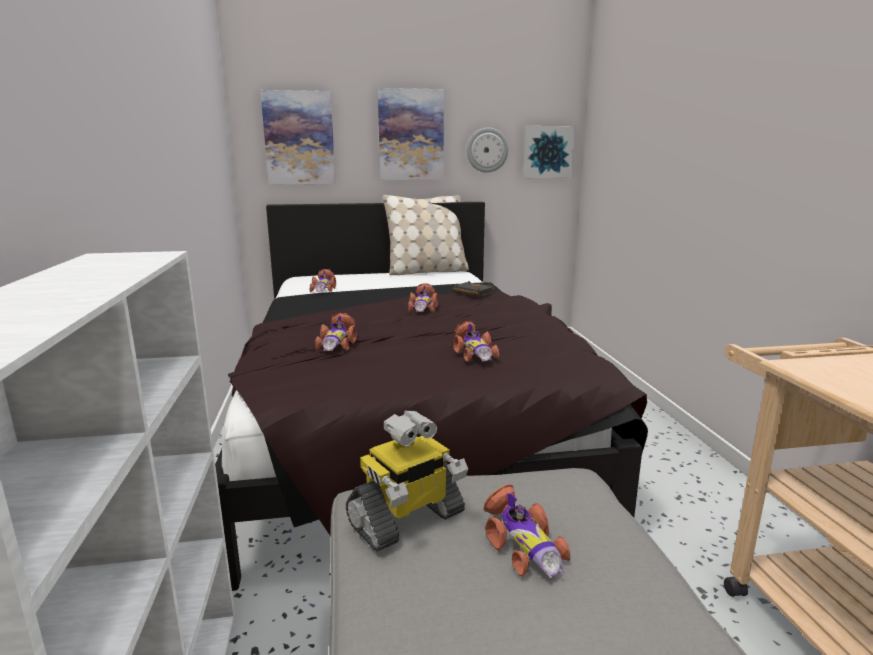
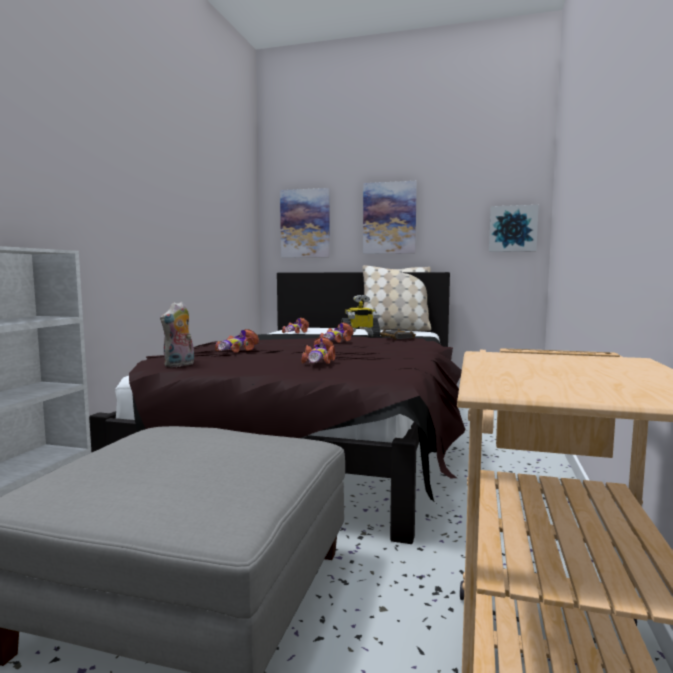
camera: 25 degrees right, 10 degrees down
toy robot [346,411,468,552] -> toy robot moved to [341,295,381,337]
wall clock [467,127,508,173] -> none
toy car [483,484,570,578] -> none
none -> plush toy [160,302,194,368]

